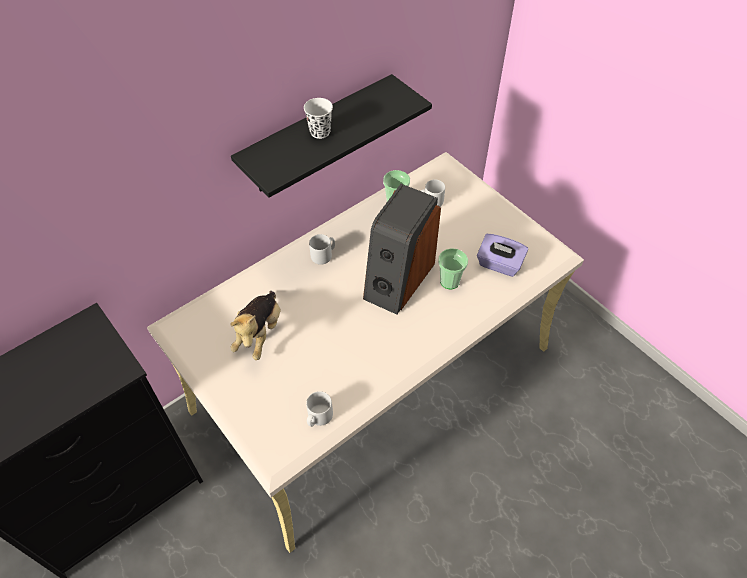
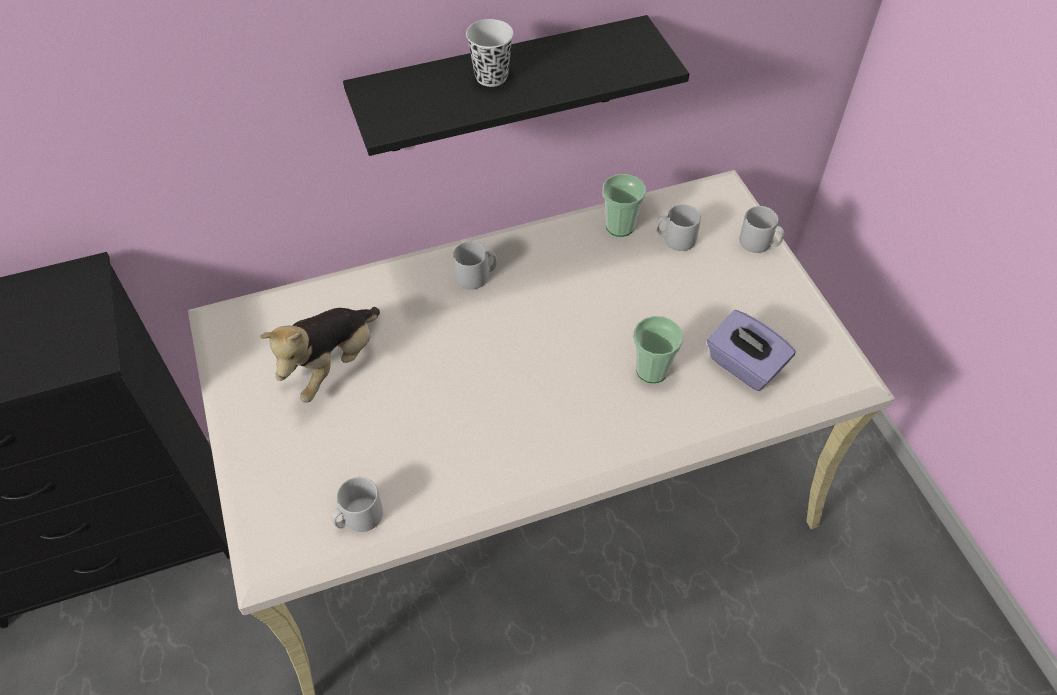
camera: 20 degrees right, 0 degrees up
speaker [363,184,441,315] -> none
none -> grey mug [739,206,784,253]

